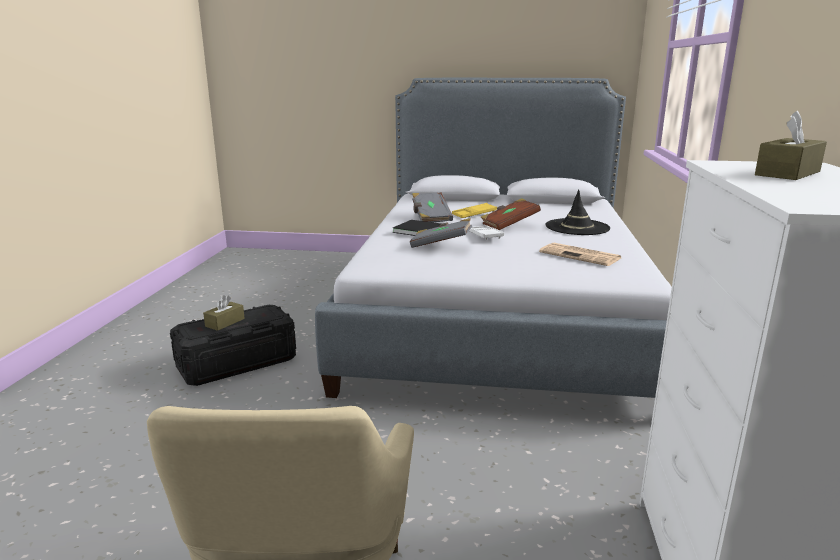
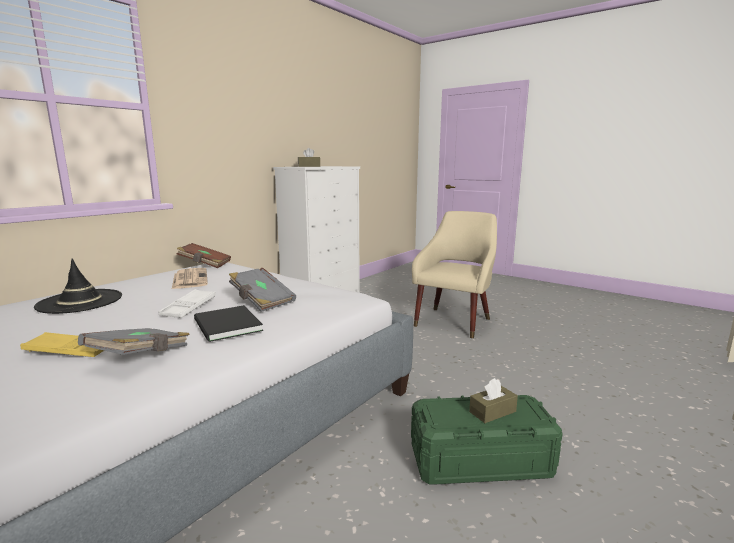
camera: 150 degrees left, 5 degrees down
black storage box [170,305,296,386] -> green storage box [411,395,563,485]
brown book [481,198,541,230] -> brown book moved to [177,243,231,268]

